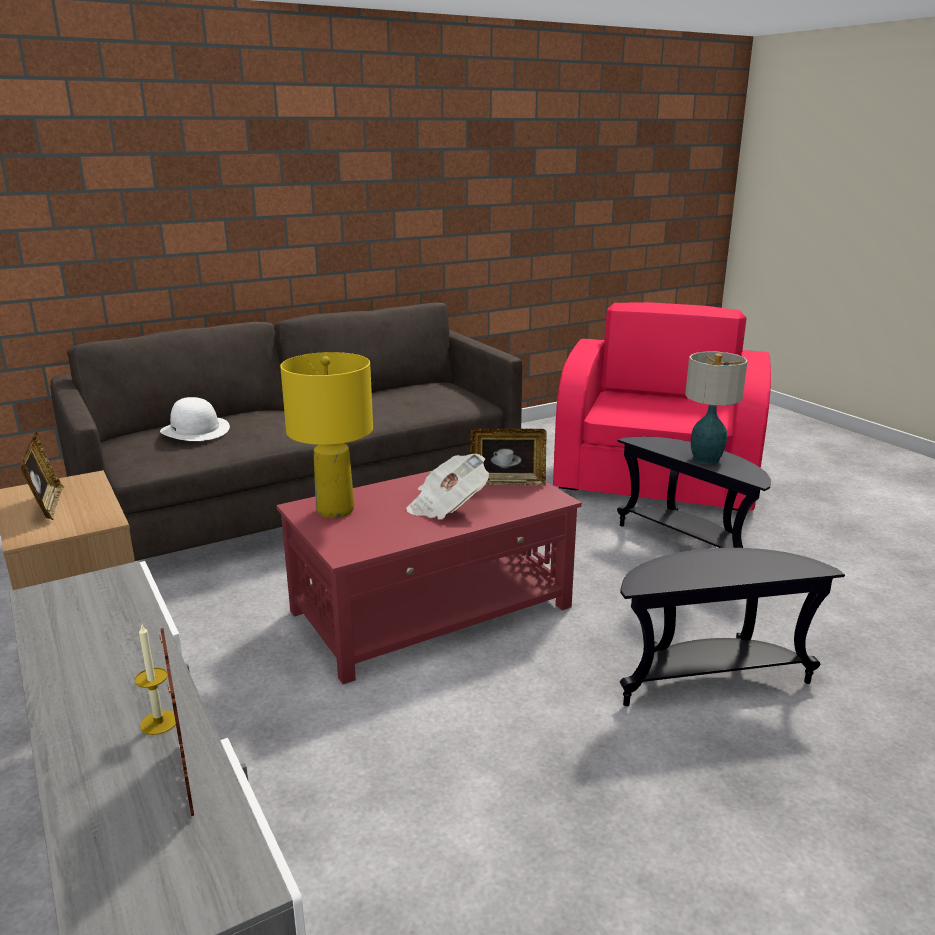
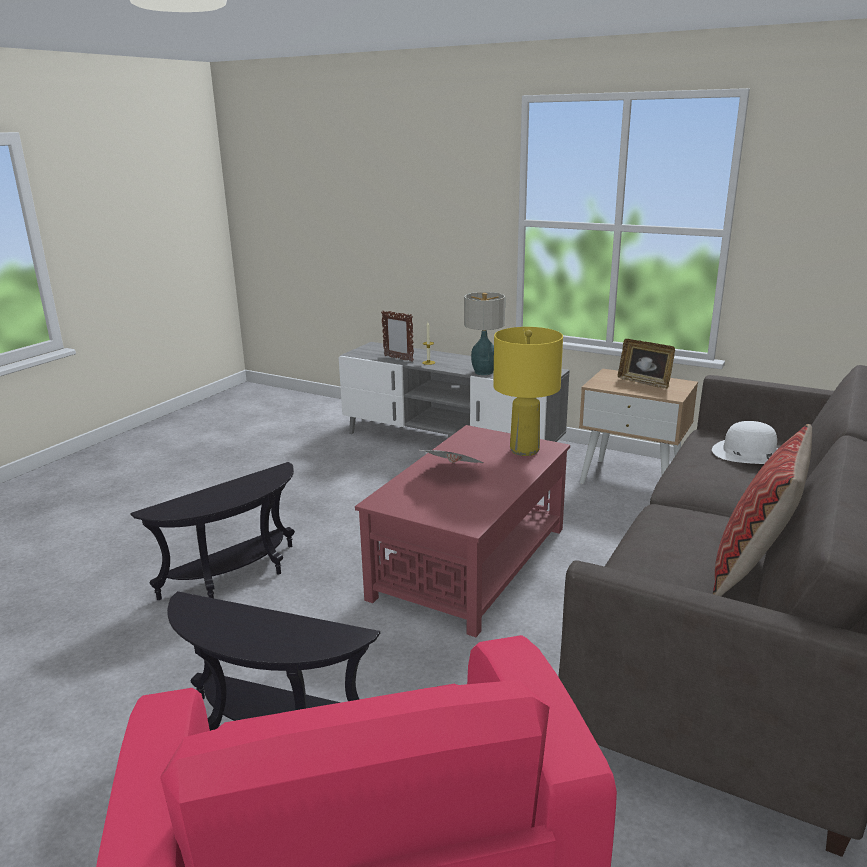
camera: 150 degrees right, 0 degrees up
picture frame [470,428,547,486] -> none
table lamp [685,352,748,464] -> table lamp moved to [464,292,505,375]
none -> pillow [713,424,812,596]

